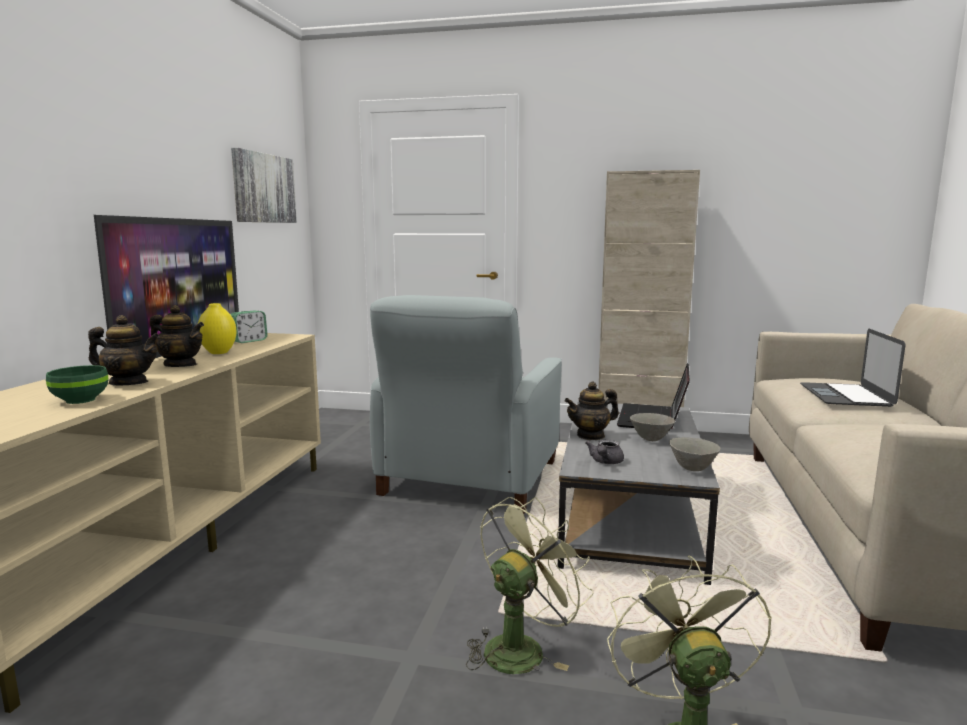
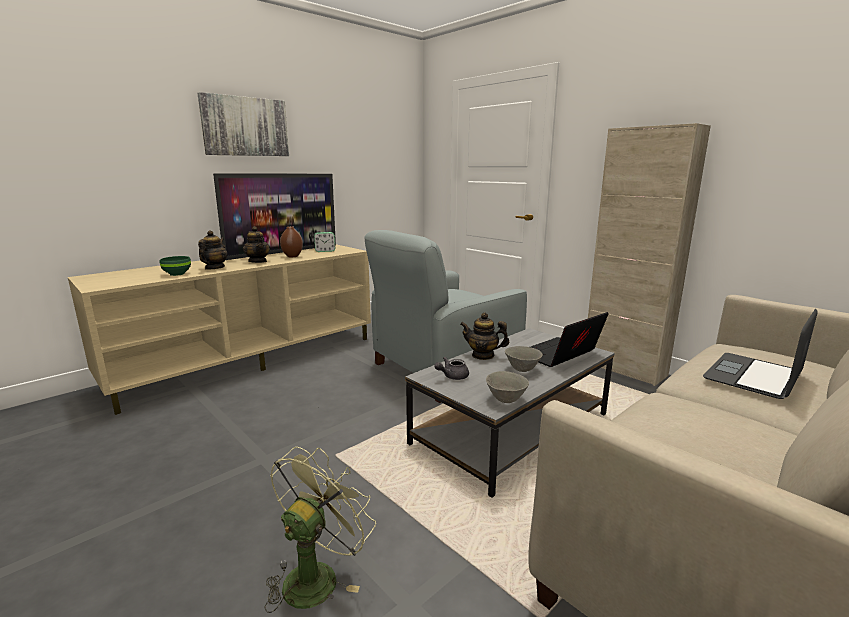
camera: 35 degrees right, 5 degrees up
teapot [88,315,160,385] -> teapot turned 120 degrees counterclockwise [198,230,227,270]
yellow vase [198,303,237,354] -> brown vase [280,226,303,257]
picture [231,148,297,223] -> picture moved to [197,92,289,156]
green fan [466,497,594,674] -> none

